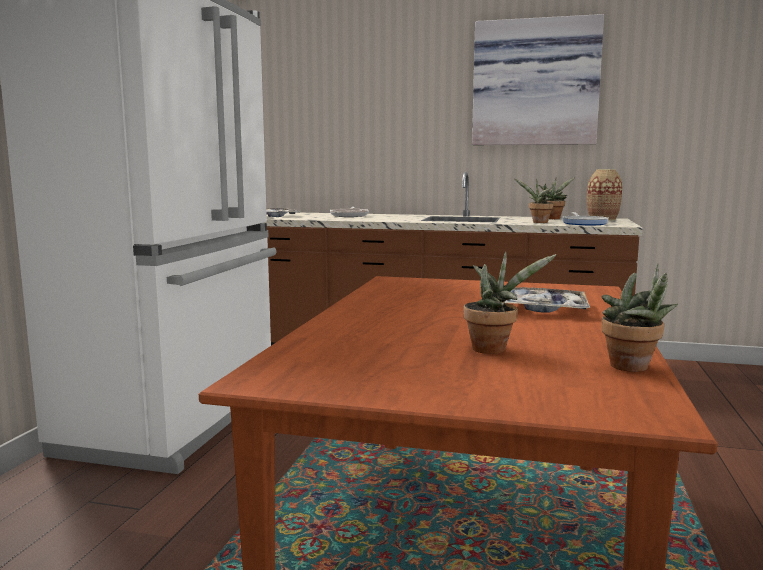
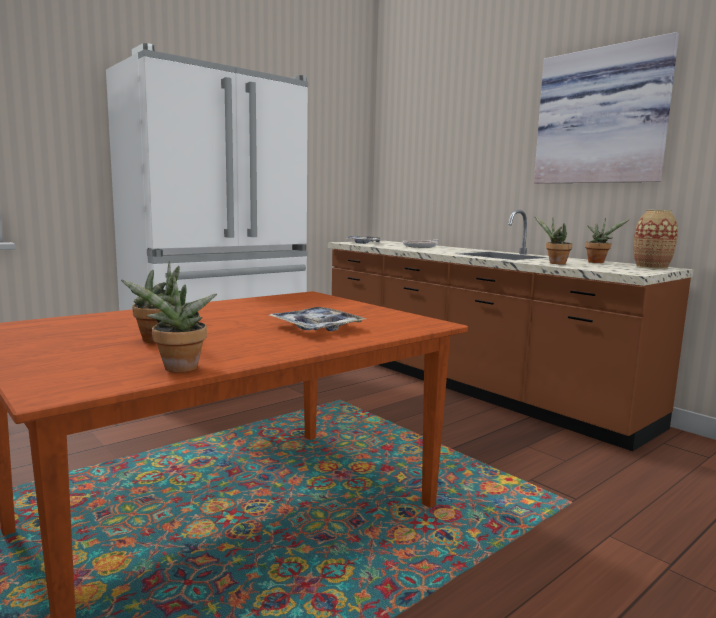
camera: 35 degrees right, 0 degrees up
frying pan [562,212,609,225] -> none

